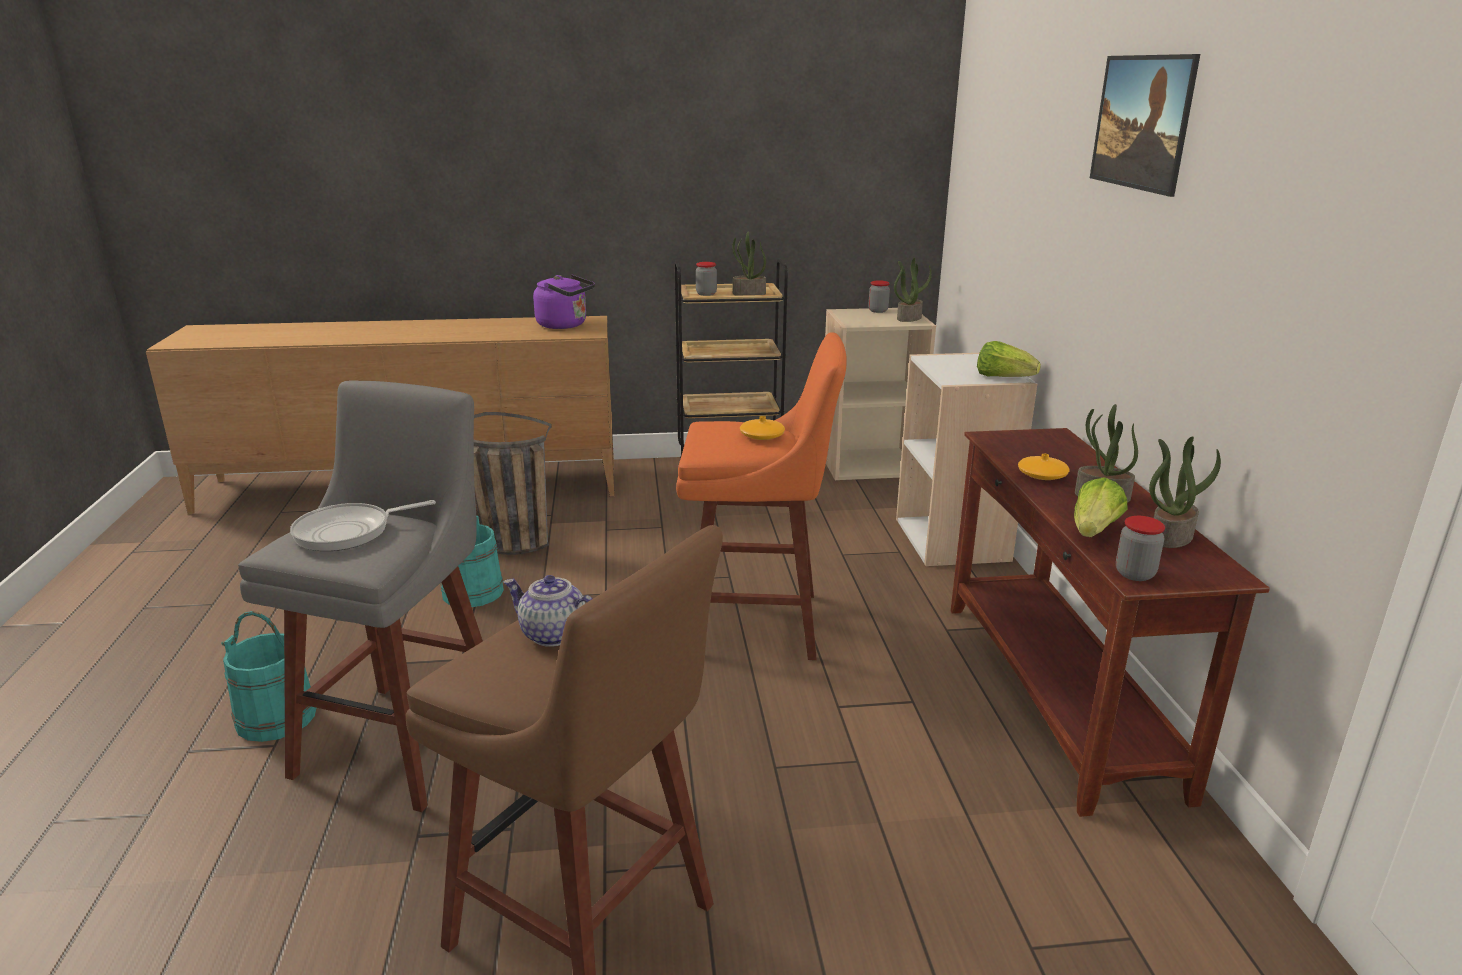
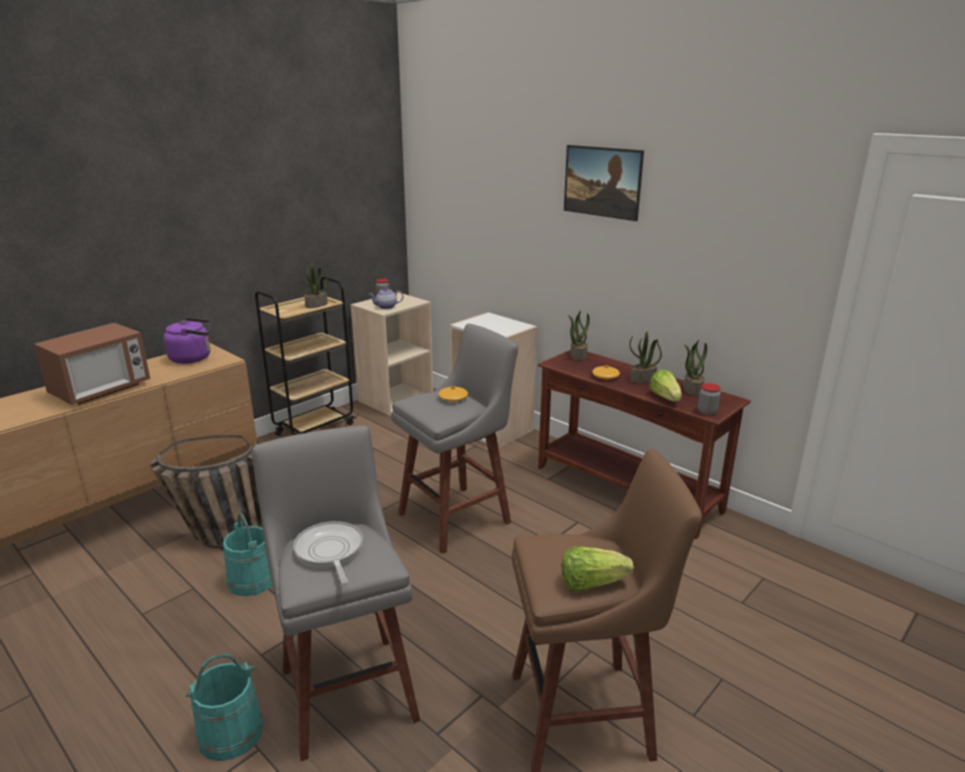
camera: 40 degrees left, 0 degrees up
frying pan [290,500,436,551] -> frying pan turned 135 degrees clockwise [293,521,363,584]
teapot [503,575,593,647] -> teapot moved to [369,287,403,309]
orange stool [676,332,847,660] -> grey stool [391,324,518,554]
jar [696,262,717,296] -> none
potted plant [894,257,932,322] -> potted plant moved to [568,310,590,361]
lettuce [977,341,1041,377] -> lettuce moved to [562,546,634,592]
none -> microwave [34,323,150,405]

